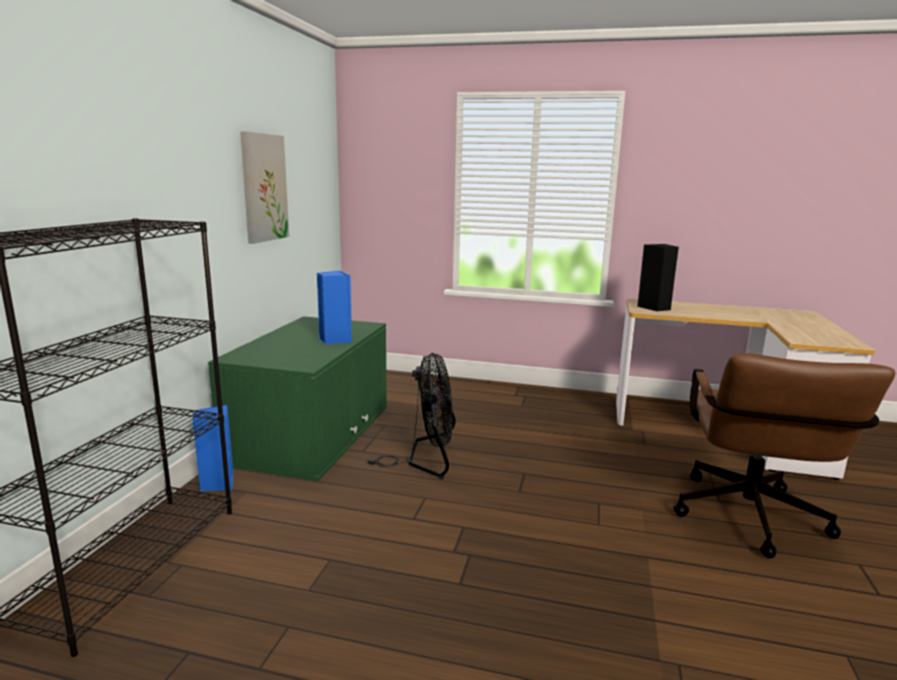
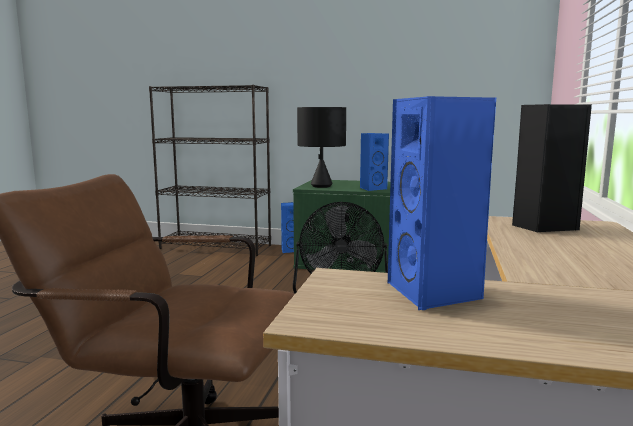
camera: 90 degrees right, 5 degrees down
picture [240,131,289,244] -> none
none -> black table lamp [297,107,346,188]
none -> blue speaker [388,96,496,310]

